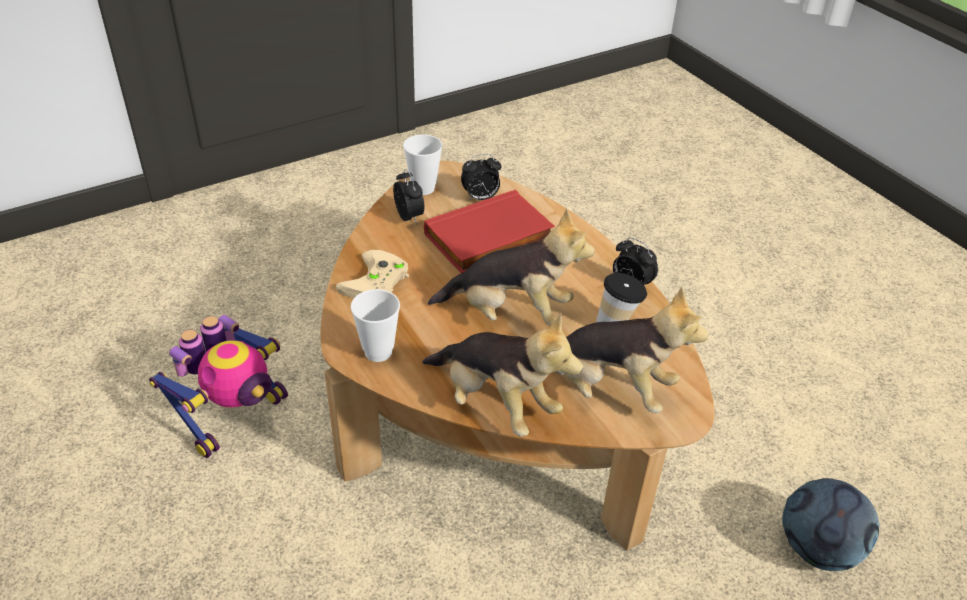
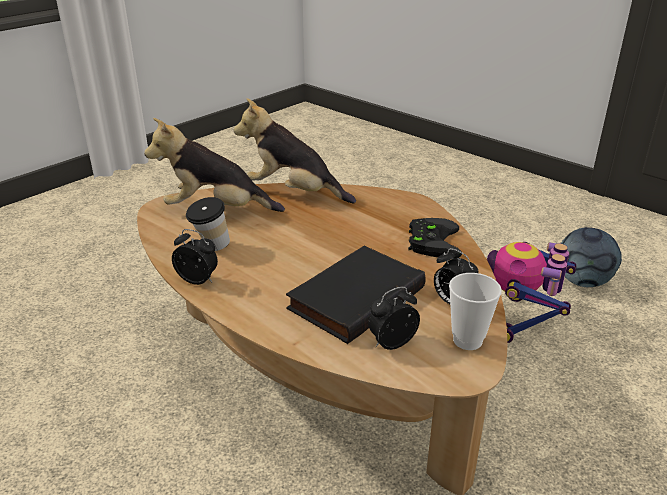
camera: 165 degrees right, 10 degrees down
beige game controller [336,250,409,298] -> black game controller [408,218,462,258]
cup [350,289,400,362] -> none
red book [424,190,555,273] -> black book [286,246,426,344]
plush toy [428,208,595,326] -> none
football [782,478,879,571] -> football moved to [561,227,622,287]

